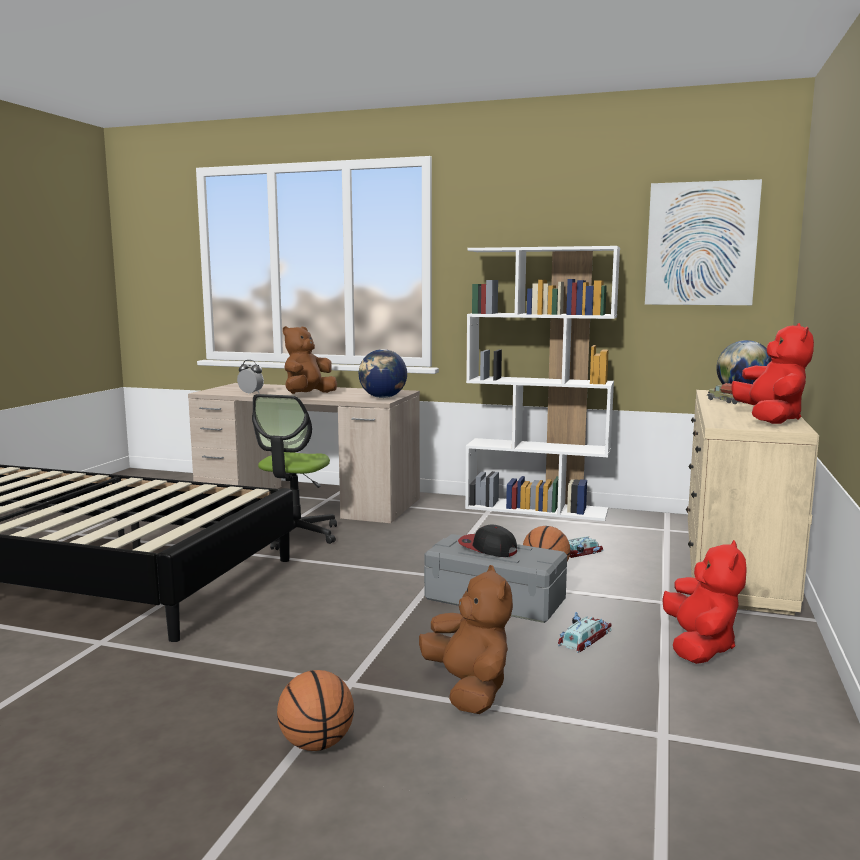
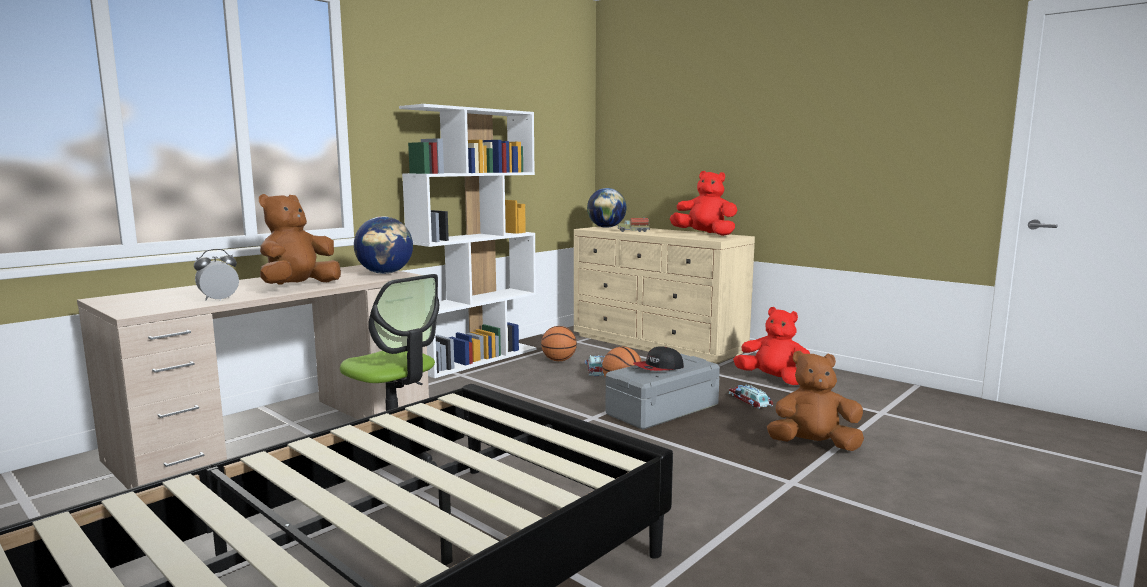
camera: 65 degrees left, 0 degrees up
basketball [277,670,354,751] -> basketball moved to [541,326,577,361]
brown plush toy [283,326,337,394] -> brown plush toy turned 60 degrees clockwise [259,194,341,285]
picture [645,179,762,305] -> none

